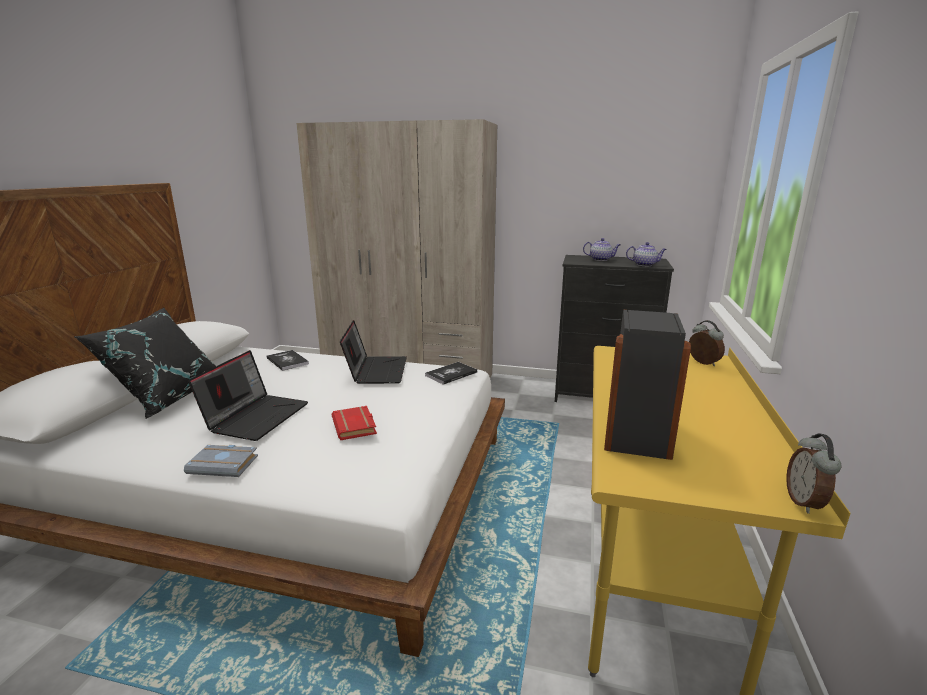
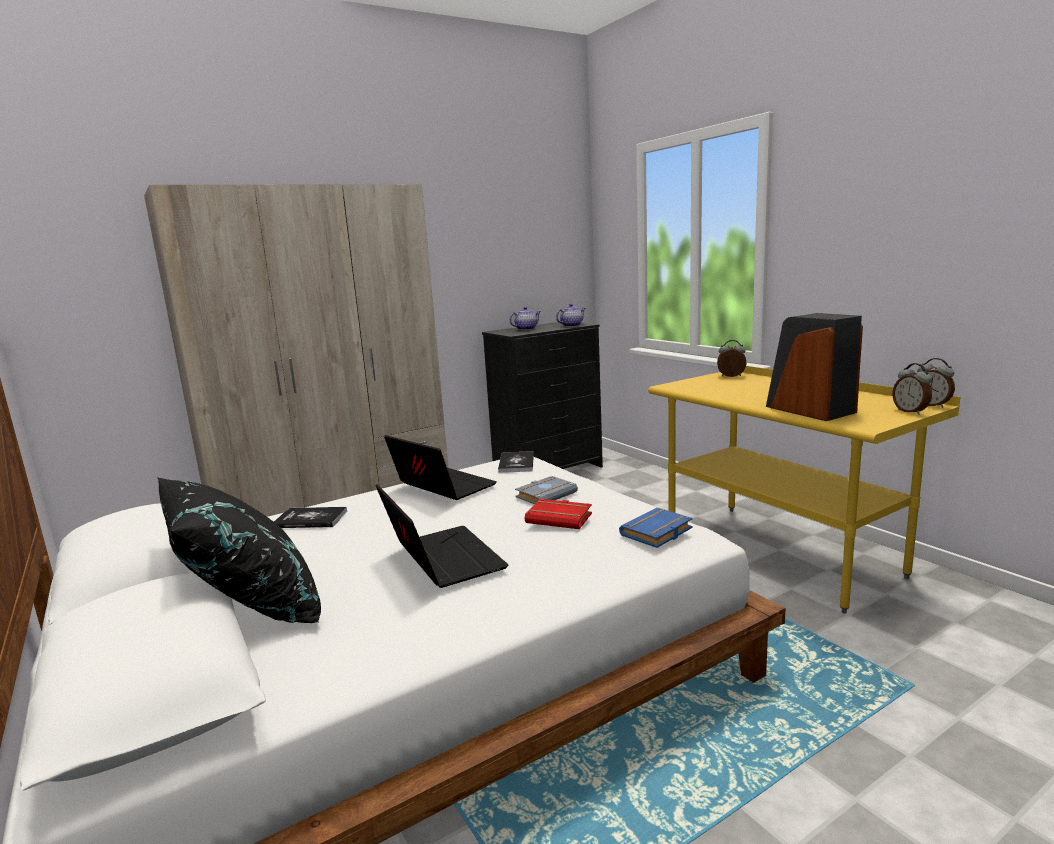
camera: 45 degrees left, 5 degrees down
grey book [184,445,258,477] -> grey book moved to [515,476,578,505]
none -> blue book [619,508,693,548]
none -> alarm clock [892,363,932,415]

